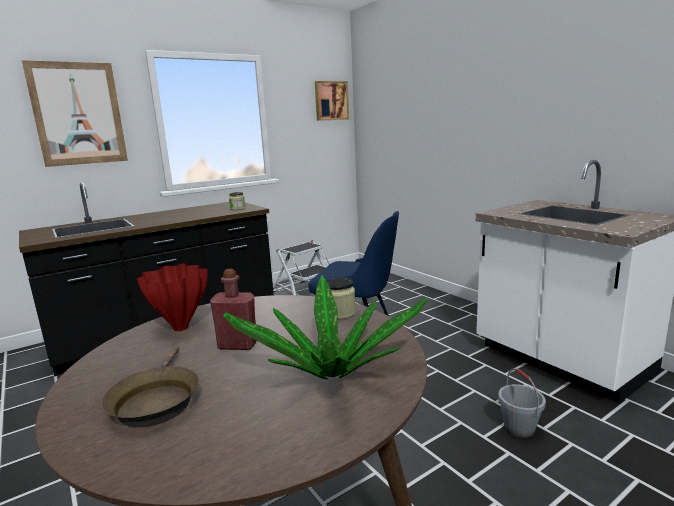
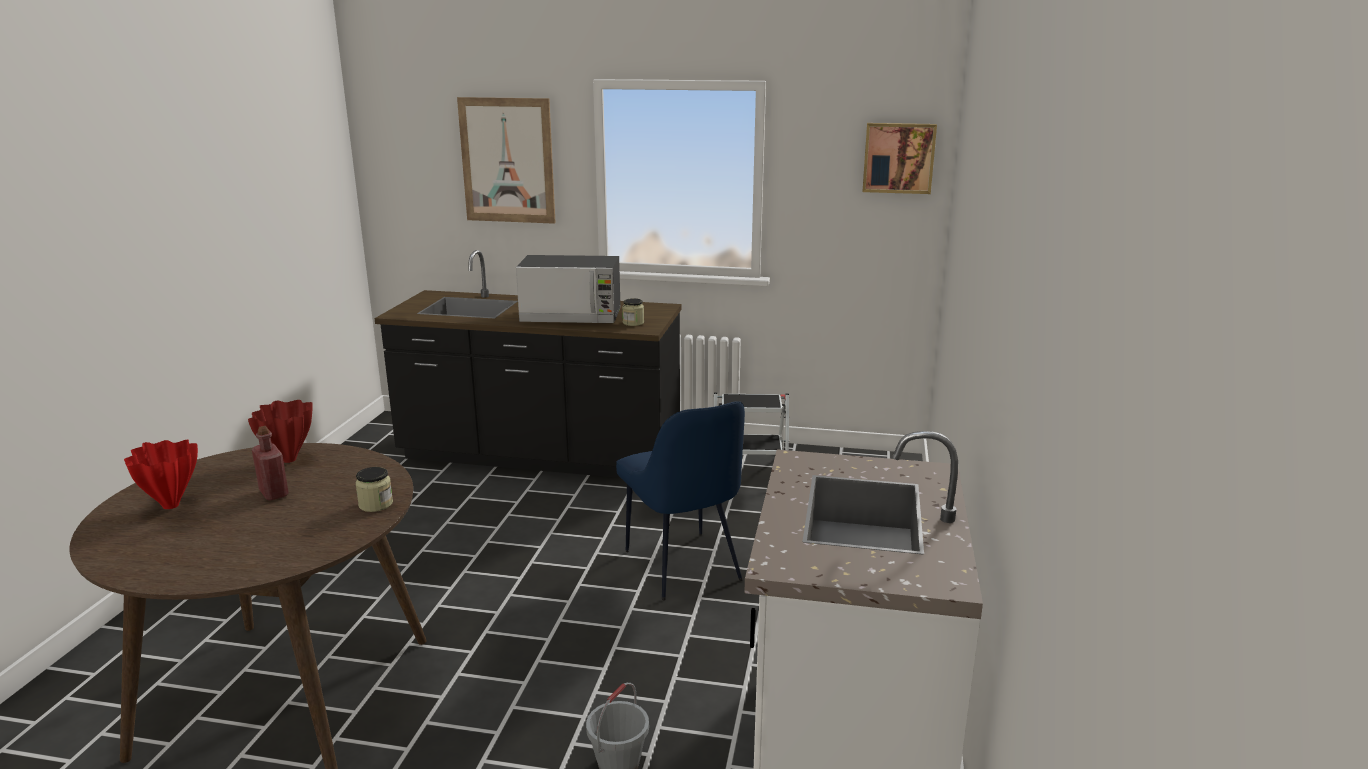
camera: 45 degrees right, 5 degrees up
brown frying pan [101,346,199,427] -> red vase [124,440,198,509]
potted plant [223,275,428,380] -> none
none -> microwave [516,255,621,323]

